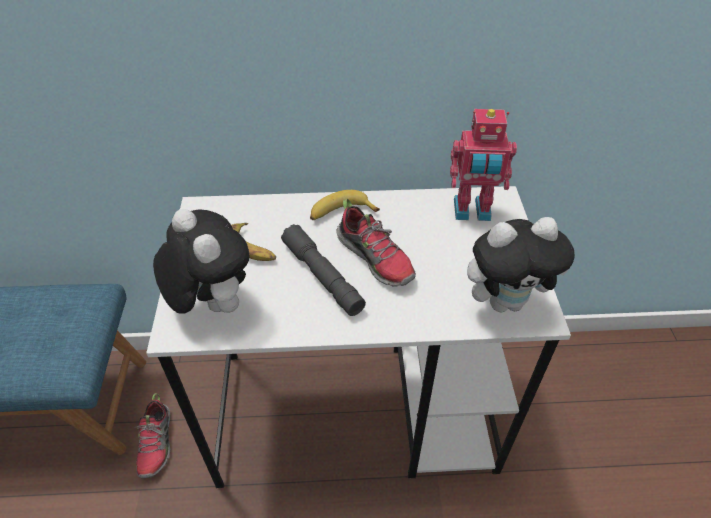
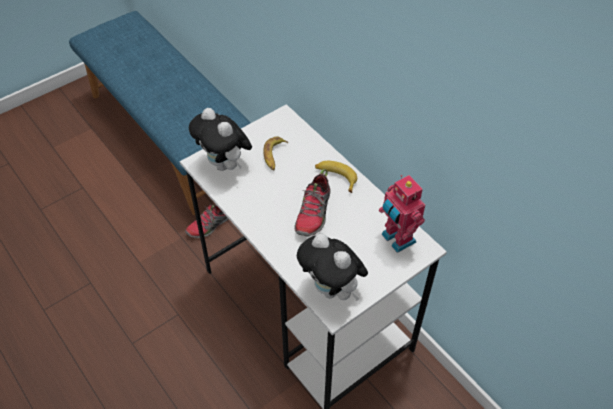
camera: 55 degrees right, 5 degrees up
plush toy [153,209,250,314] -> plush toy turned 120 degrees clockwise [188,108,252,171]
grey flashlight [281,224,366,316] -> none

